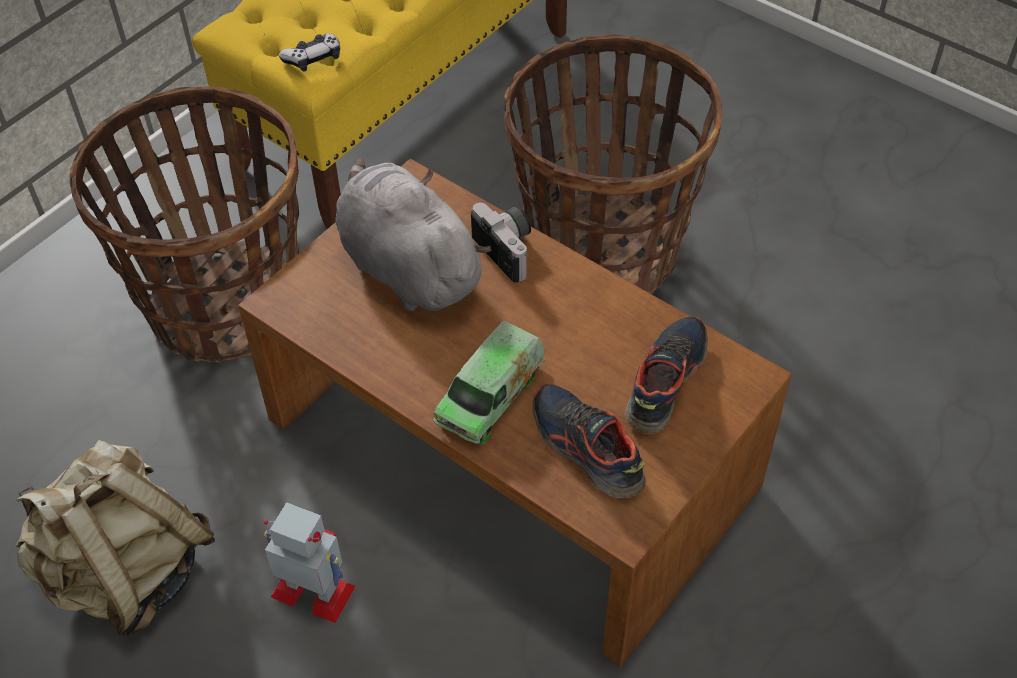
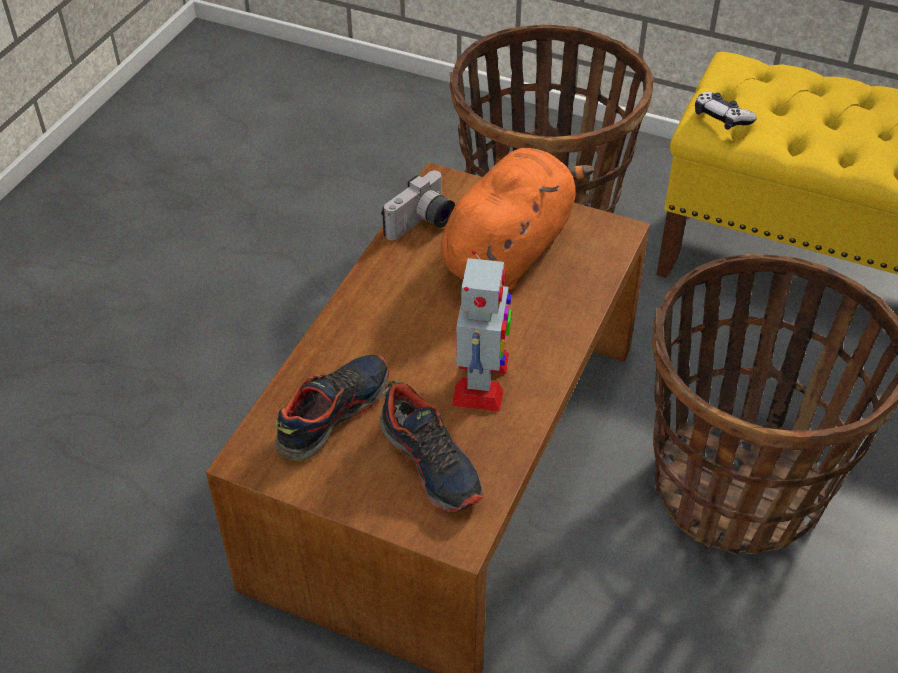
camera: 75 degrees right, 5 degrees down
beige backpack [15,440,215,636] -> none
toy robot [264,502,356,623] -> toy robot moved to [452,250,512,412]
grey plush toy [335,158,491,311] -> orange plush toy [441,148,594,290]
toy truck [433,321,545,445] -> none
camera [471,202,531,283] -> camera moved to [381,171,455,240]
shoe [625,316,708,434] -> shoe turned 45 degrees clockwise [380,381,483,512]

